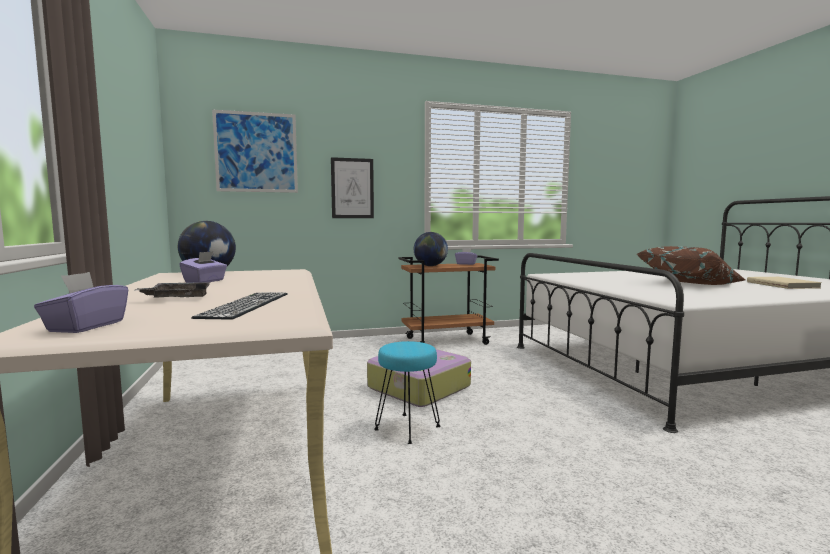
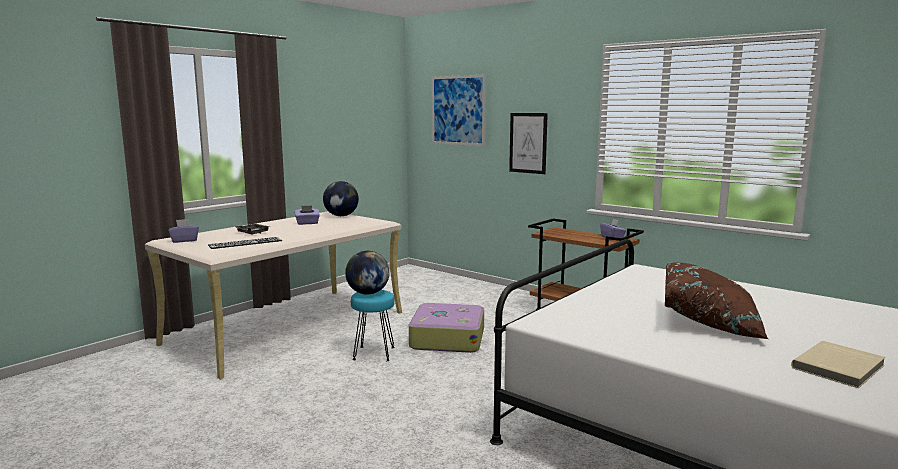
camera: 55 degrees right, 5 degrees up
globe [414,232,448,266] -> globe moved to [345,251,390,295]

